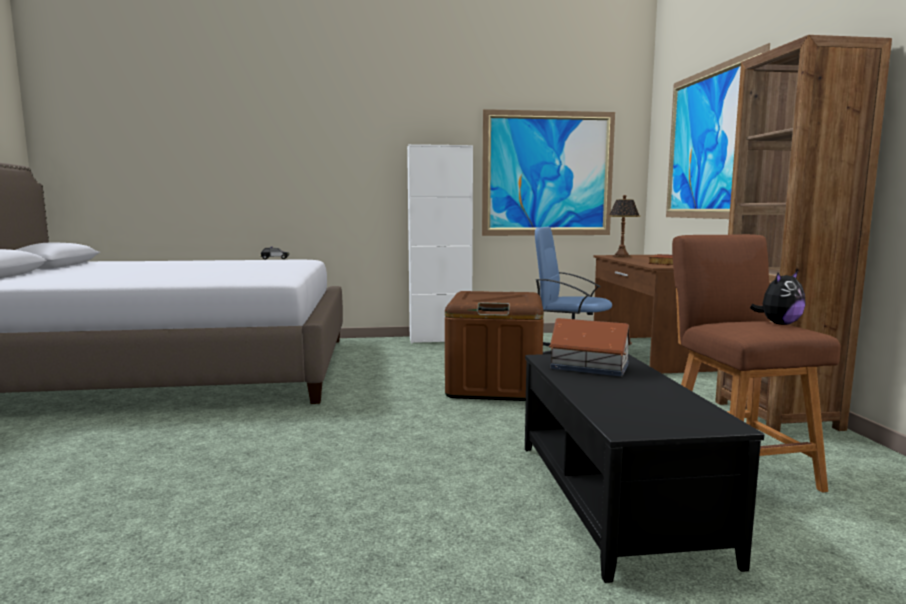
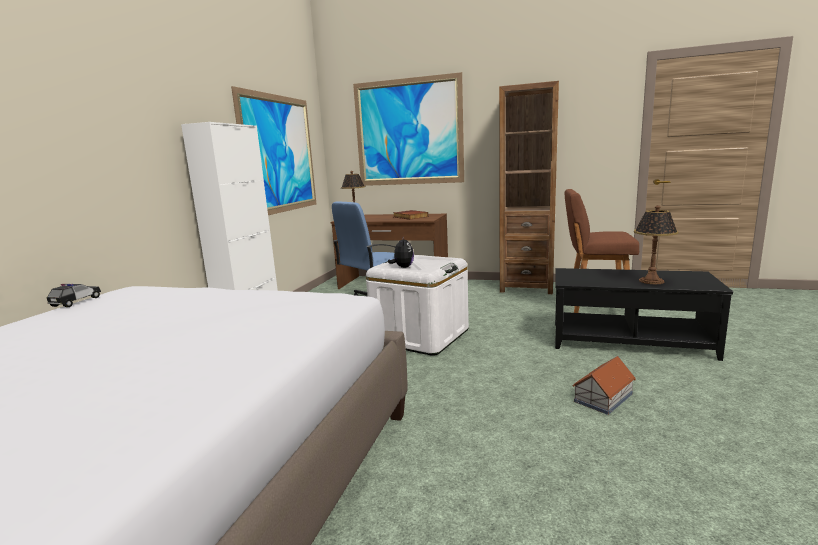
camera: 65 degrees left, 5 degrees up
brown storage box [445,291,544,401] -> white storage box [366,255,469,356]
toy house [549,318,632,377] -> toy house moved to [573,356,636,415]
plush toy [750,271,806,325] -> plush toy moved to [388,236,414,268]
none -> table lamp [634,205,679,284]

